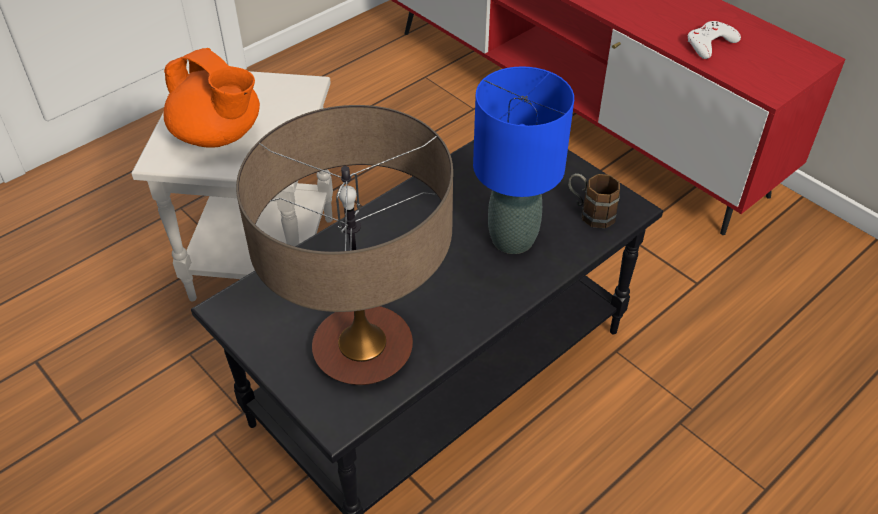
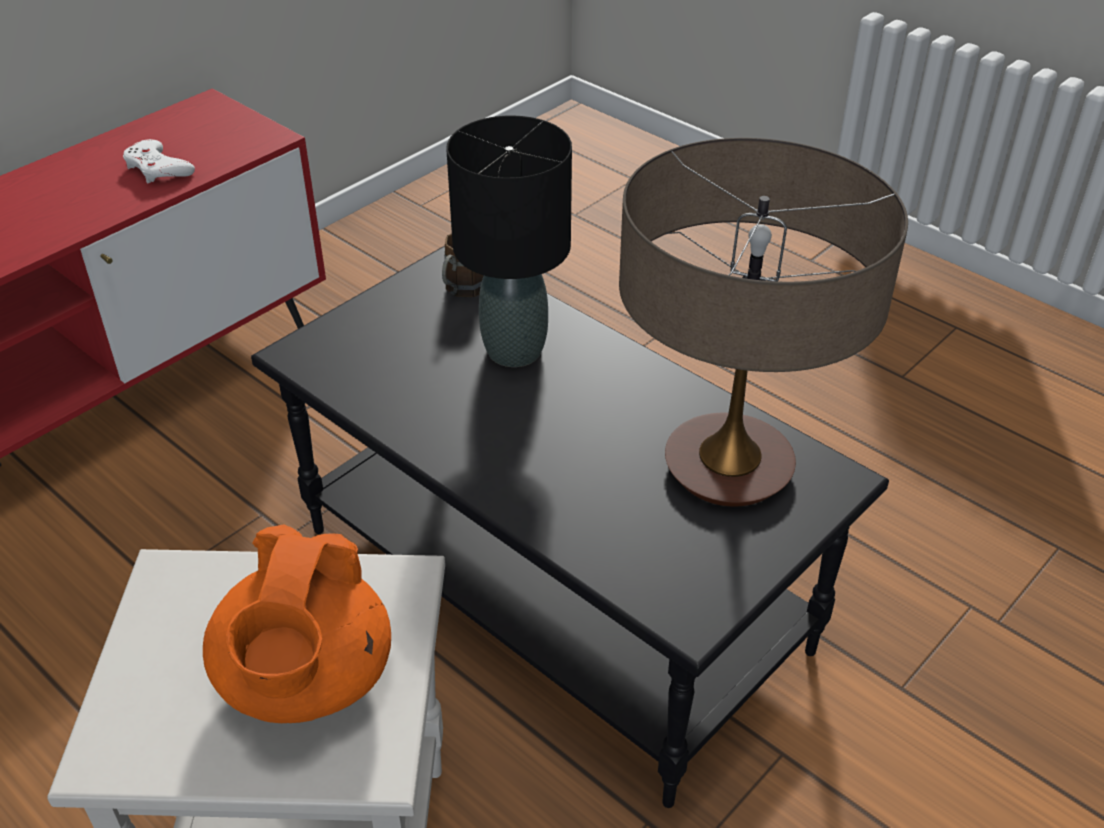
camera: 95 degrees left, 5 degrees down
orange teapot [164,48,260,148] -> orange teapot turned 150 degrees clockwise [203,525,391,723]
blue table lamp [473,66,574,254] -> black table lamp [446,116,572,367]

